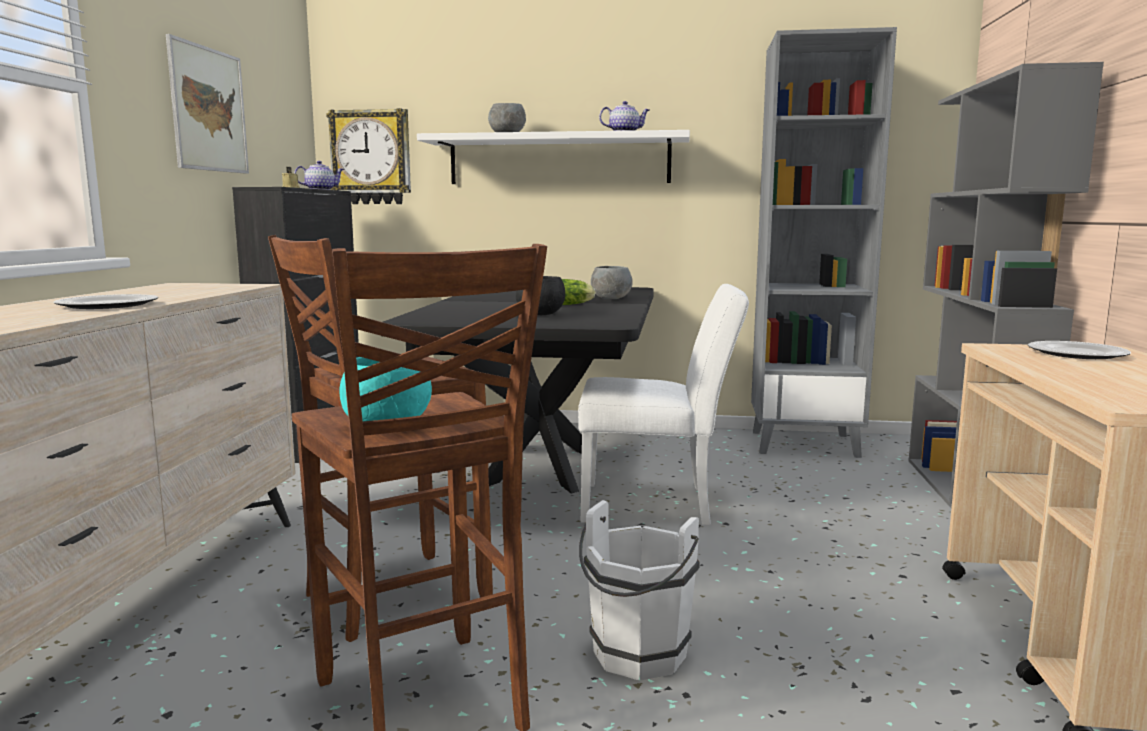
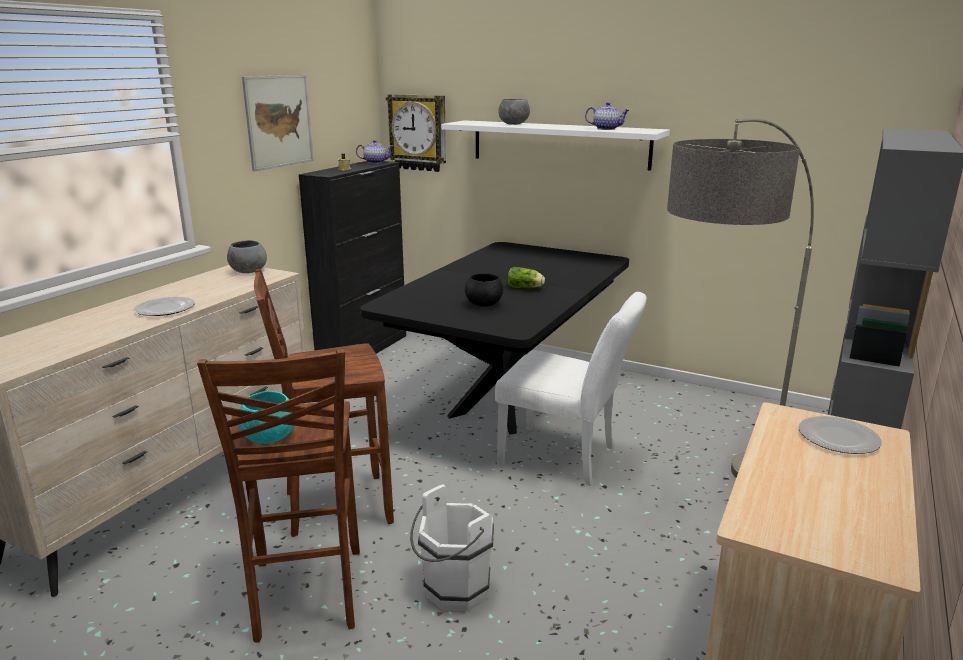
camera: 20 degrees right, 10 degrees up
grey bowl [591,266,633,299] -> grey bowl moved to [227,240,267,273]
grey bookcase [751,27,897,458] -> none
none -> floor lamp [667,118,814,478]

